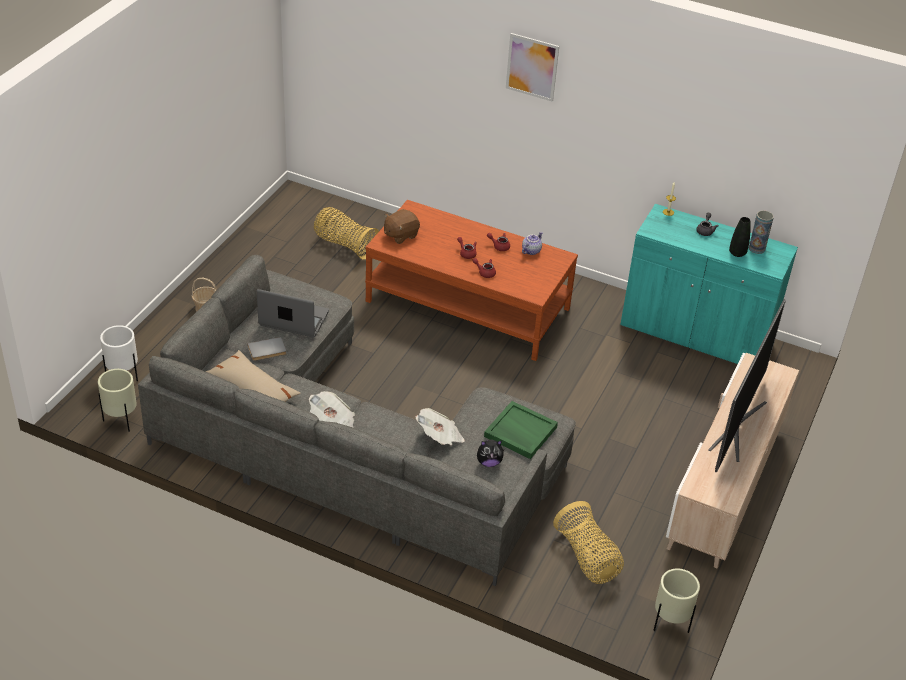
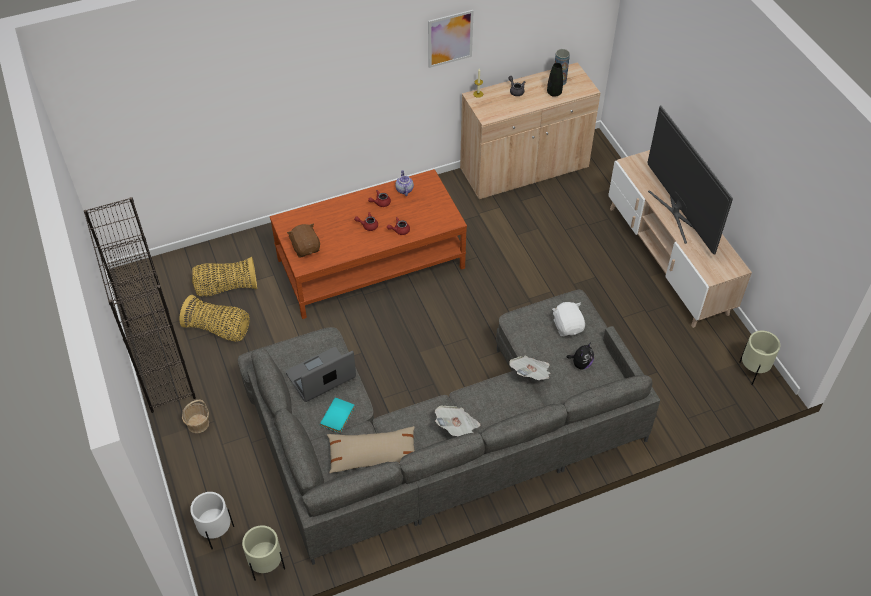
camera: 45 degrees left, 10 degrees up
grey book [247,337,287,361] -> turquoise book [320,397,355,433]
brown plush toy [384,209,420,244] -> brown plush toy turned 150 degrees clockwise [287,223,320,258]
green tray [484,401,558,459] -> white plush toy [552,302,585,336]
picture [506,33,559,102] -> picture moved to [428,10,474,68]
basket [553,501,624,584] -> basket moved to [179,295,250,341]
turquoise cabinet [620,204,798,364] -> beige cabinet [460,62,601,199]
none -> black bookcase [84,197,196,413]

